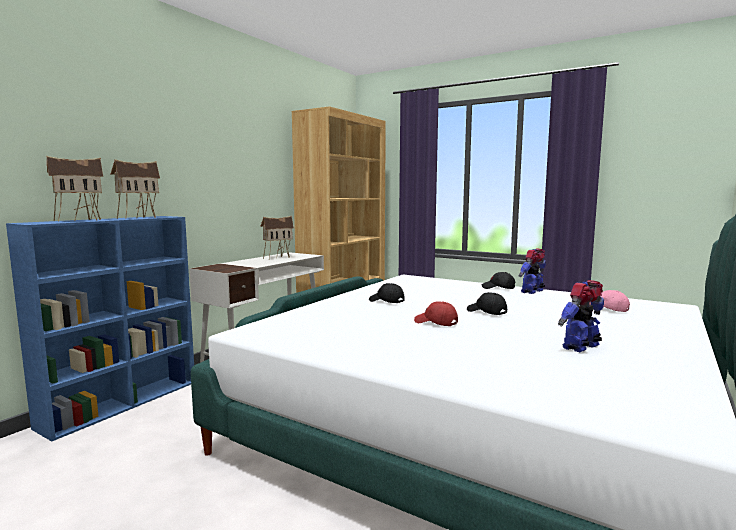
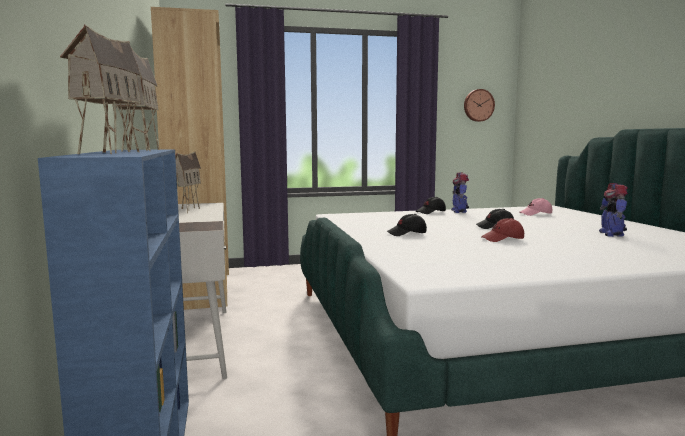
camera: 45 degrees left, 0 degrees up
none -> wall clock [464,89,495,122]

